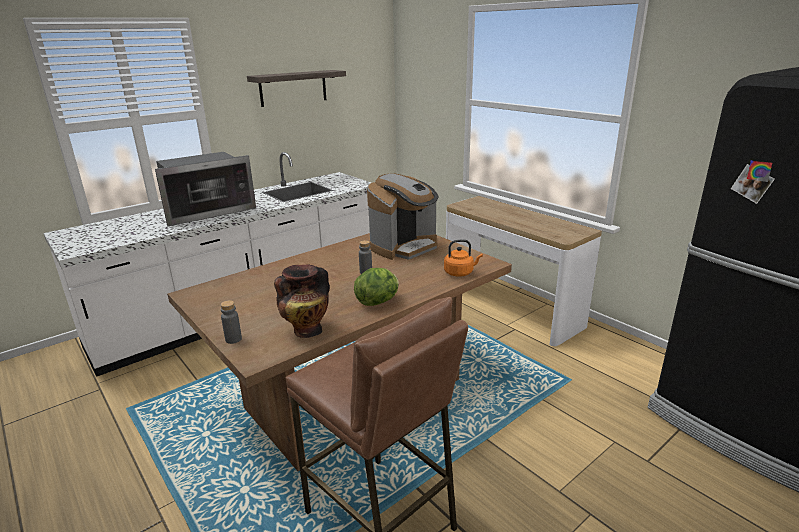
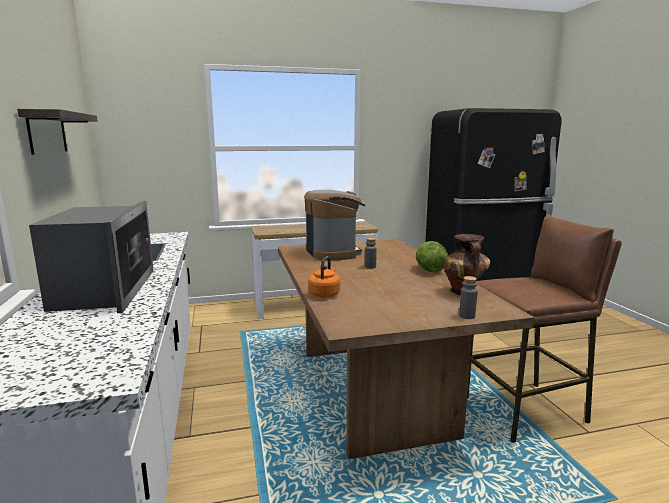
camera: 65 degrees left, 10 degrees down
orange kettle [444,240,483,277] -> orange kettle moved to [308,256,340,297]

